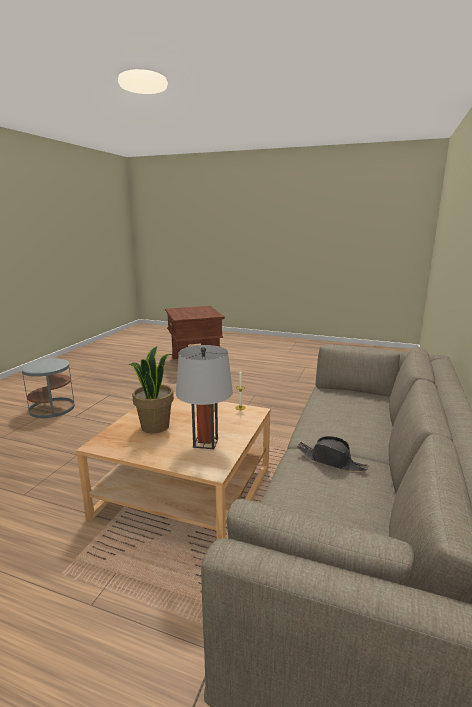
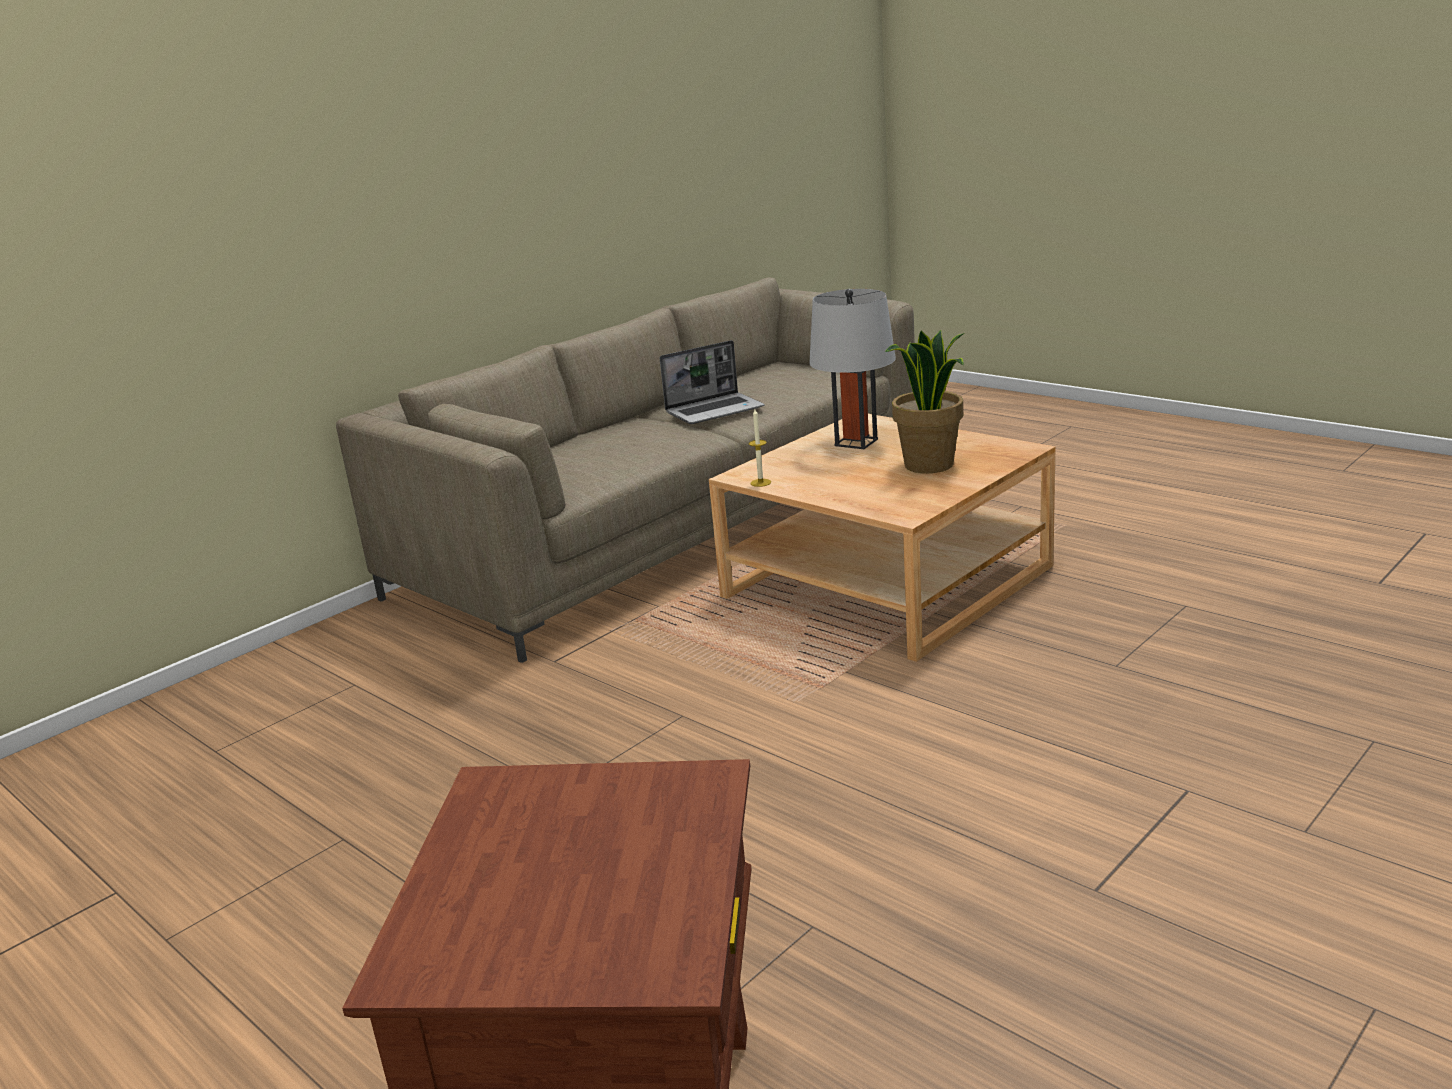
camera: 155 degrees left, 5 degrees up
grey side table [21,358,75,418] -> none
black hat [297,436,368,471] -> laptop [660,340,764,424]

